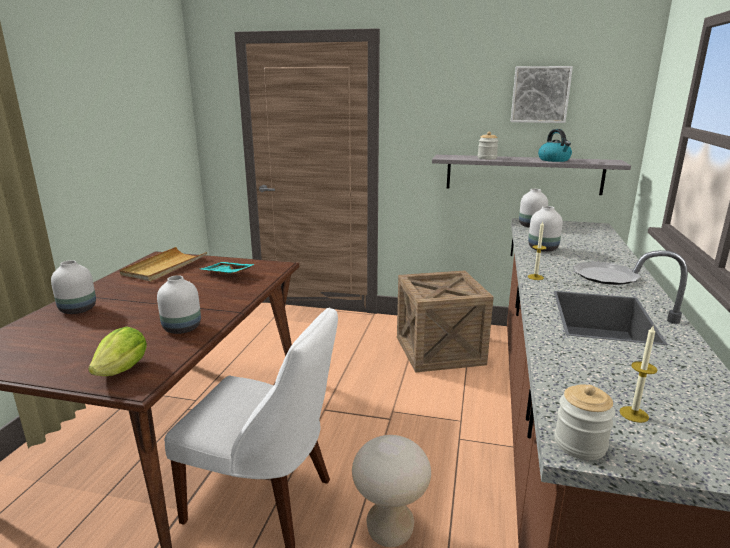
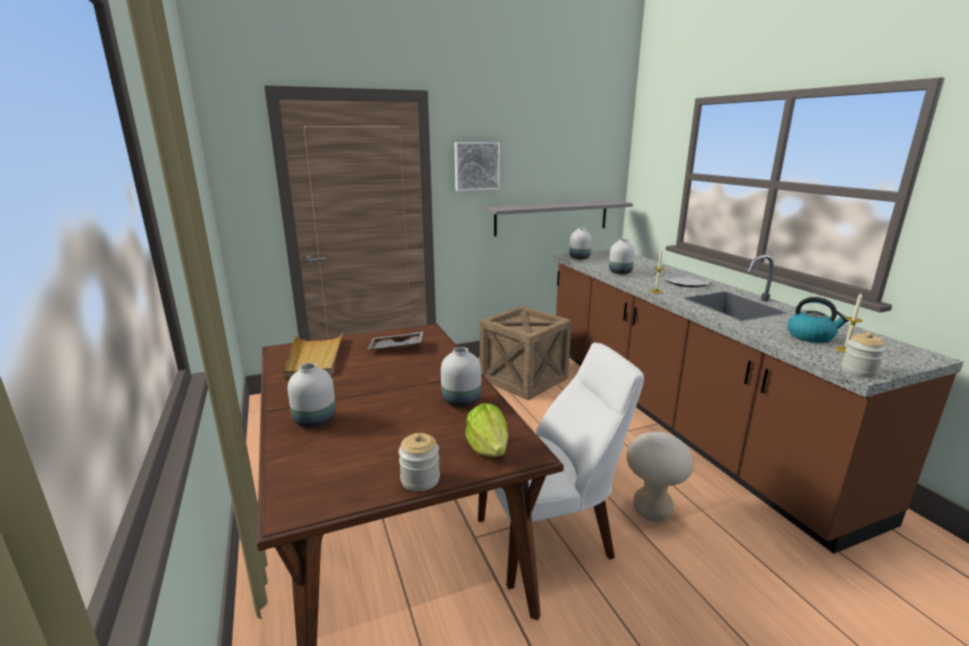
camera: 35 degrees left, 0 degrees up
turquoise tray [201,262,255,274] -> grey tray [368,331,423,350]
jar [478,132,498,159] -> jar moved to [399,433,440,491]
picture [511,66,573,123] -> picture moved to [455,142,500,191]
kettle [538,129,572,162] -> kettle moved to [787,297,849,343]

